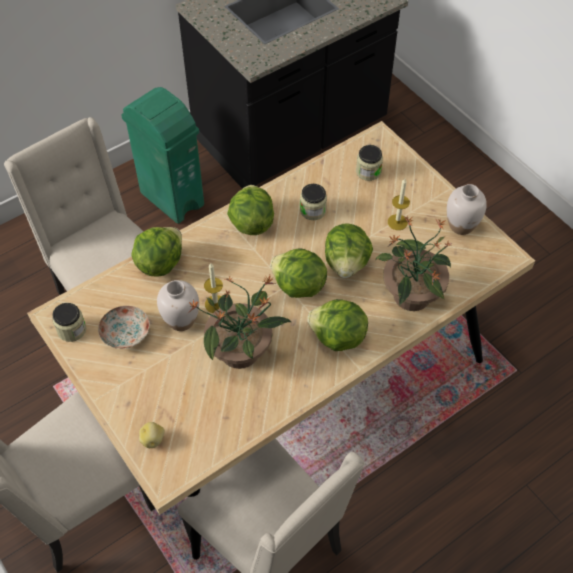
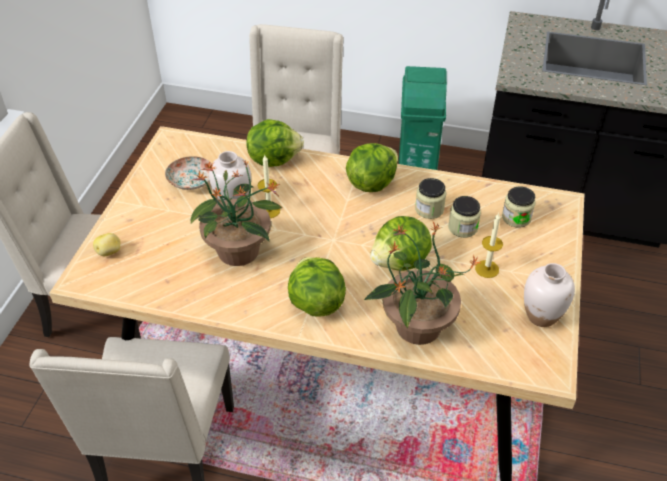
camera: 50 degrees right, 10 degrees down
jar [52,303,86,342] -> jar moved to [448,196,481,238]
lettuce [270,248,327,298] -> none

